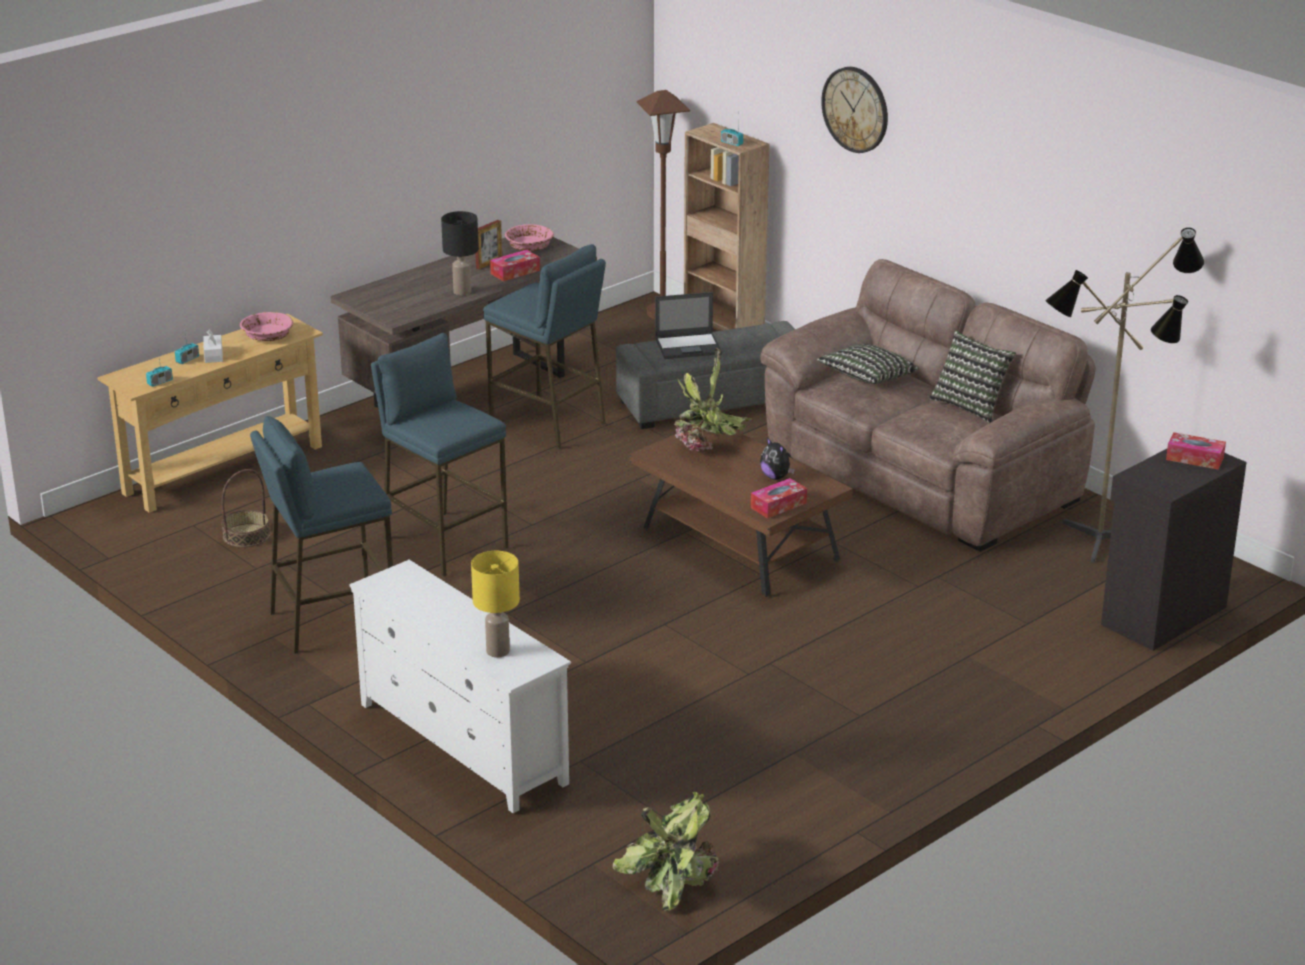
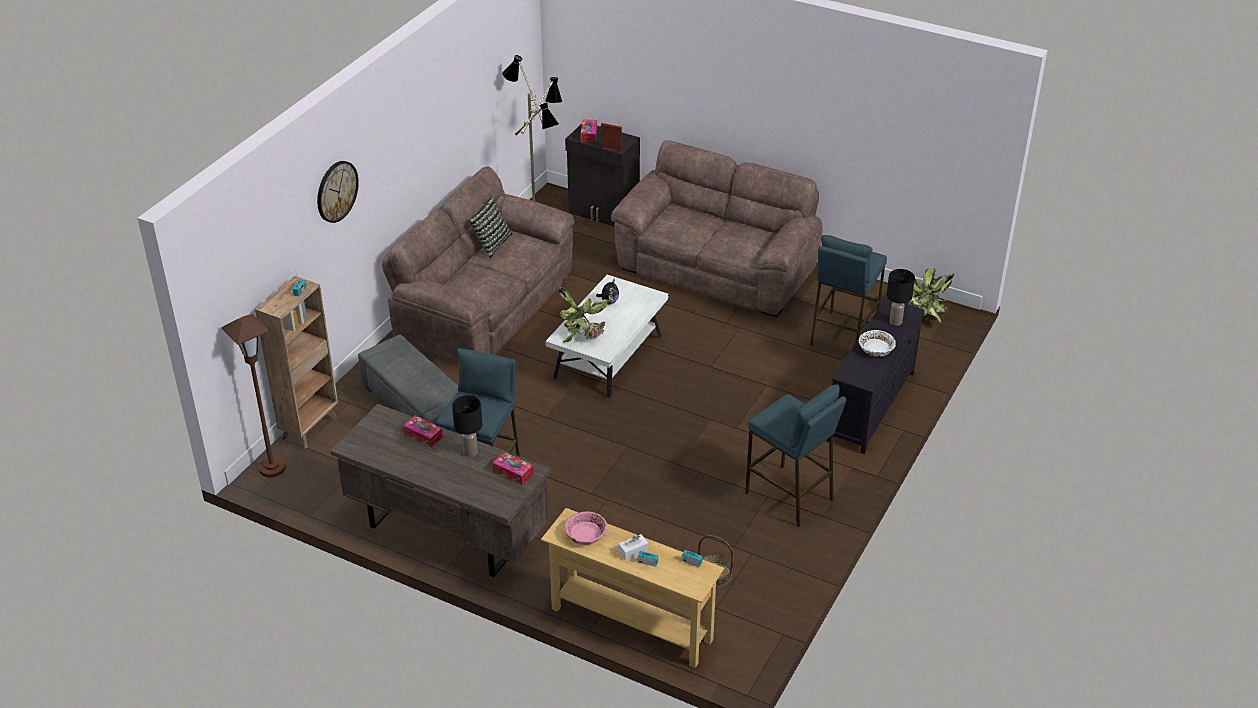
camera: 110 degrees left, 10 degrees up
white tv stand [349,560,571,813] -> black tv stand [827,298,925,454]
blue stool [371,333,508,577] -> blue stool moved to [810,235,887,346]
yellow table lamp [471,551,520,658] -> black table lamp [887,269,915,326]
picture frame [475,220,502,270] -> picture frame moved to [601,123,622,152]
pink bowl [505,224,554,251] -> none
brown coffee table [630,430,853,597] -> white coffee table [545,275,669,398]
laptop [655,292,722,359] -> none
tissue box [751,478,807,519] -> tissue box moved to [493,452,533,485]
pillow [817,344,919,384] -> none
none -> brown sofa [611,140,823,317]
none -> white bowl [859,330,896,357]

